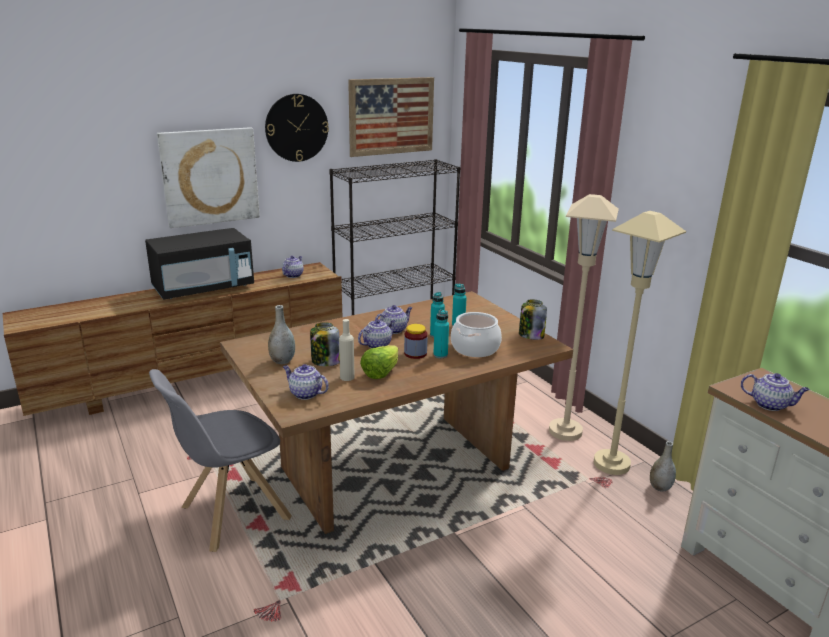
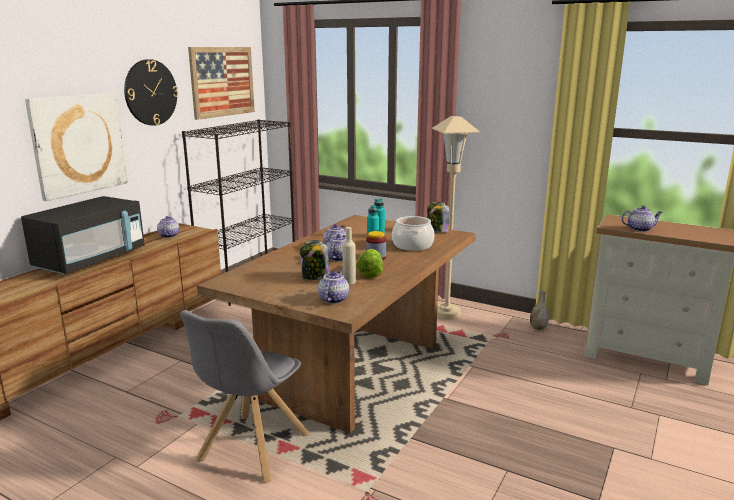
camera: 30 degrees left, 5 degrees down
grey vase [268,305,295,364] -> none
teapot [283,364,329,400] -> teapot turned 105 degrees clockwise [318,270,349,304]
turquoise bottle [433,309,449,358] -> none
beige floor lamp [594,211,686,475] -> none

